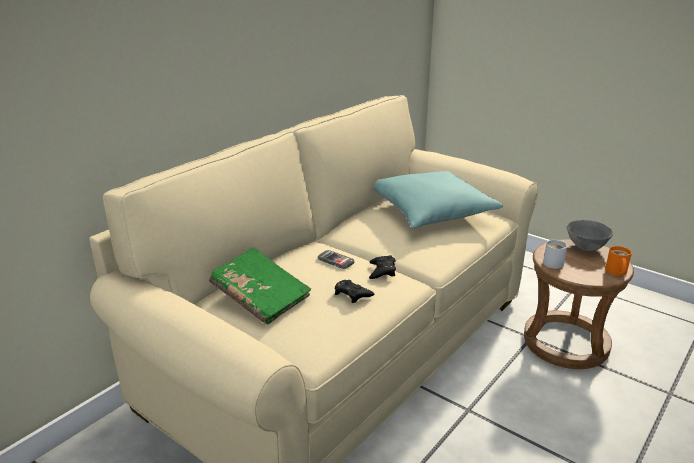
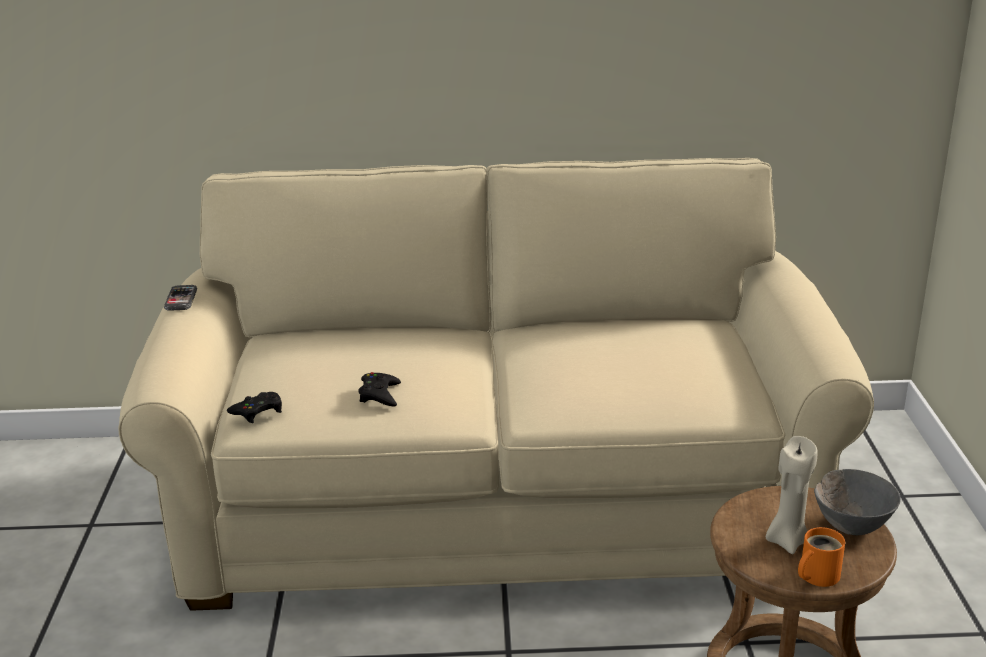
camera: 50 degrees right, 0 degrees up
green book [209,247,311,325] -> none
phone [318,250,354,269] -> phone moved to [164,285,197,311]
black game controller [369,255,396,279] -> black game controller moved to [227,392,282,423]
turquoise pillow [373,171,503,228] -> none
white mug [543,240,567,269] -> none
none -> beige candle [766,436,818,554]

